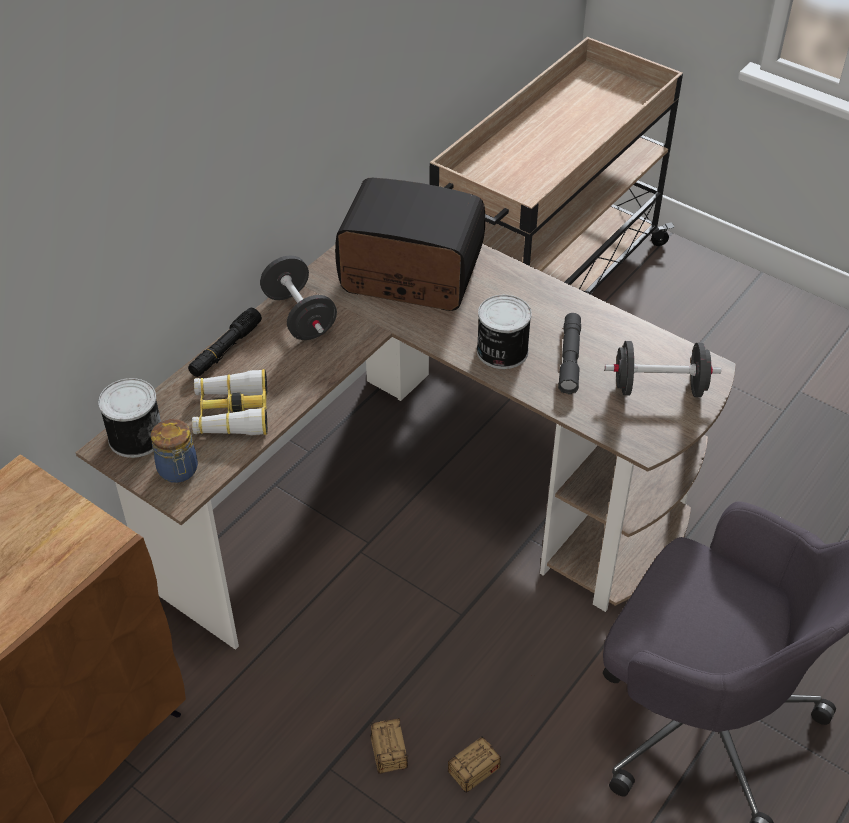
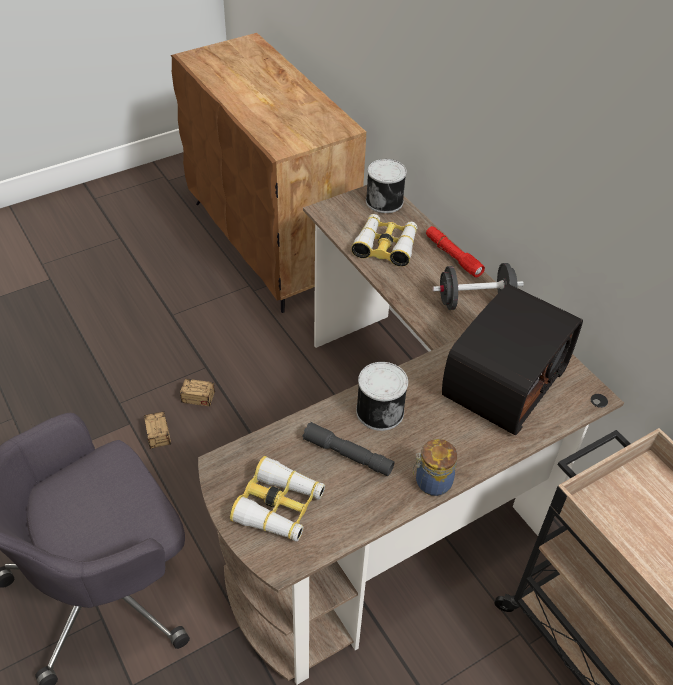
camera: 110 degrees right, 0 degrees up
jar [151,419,198,483] -> jar moved to [413,439,457,496]
black flashlight [188,308,262,377] -> red flashlight [426,226,485,277]
black dumbbell [605,341,721,397] -> binoculars [230,456,325,541]

